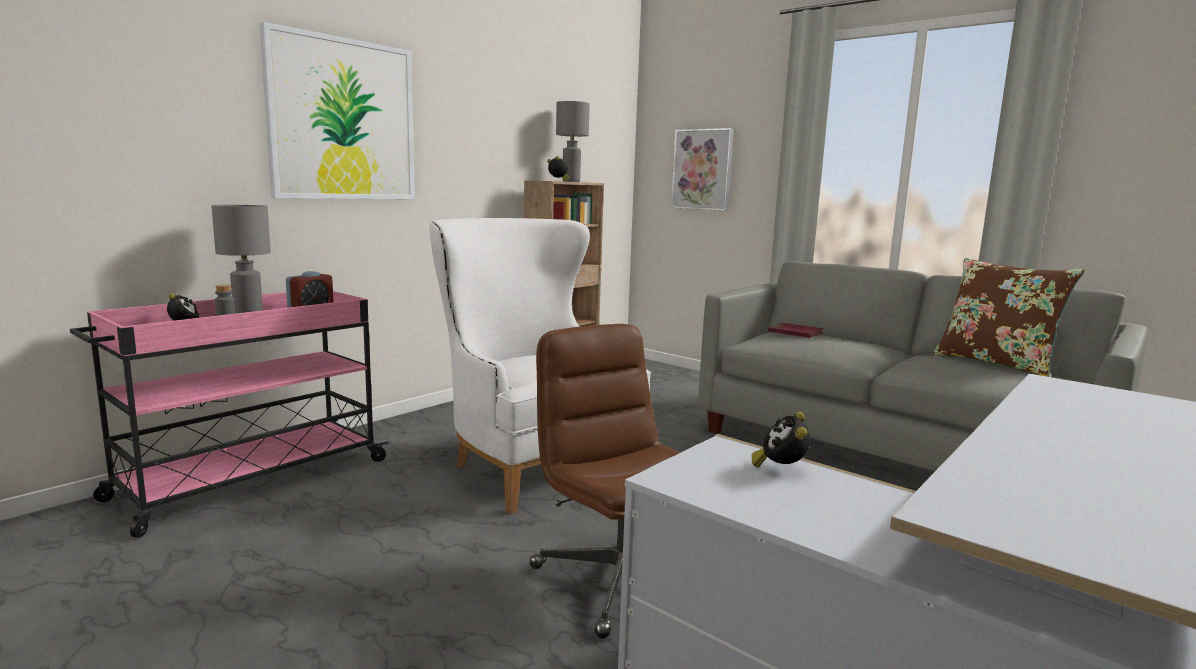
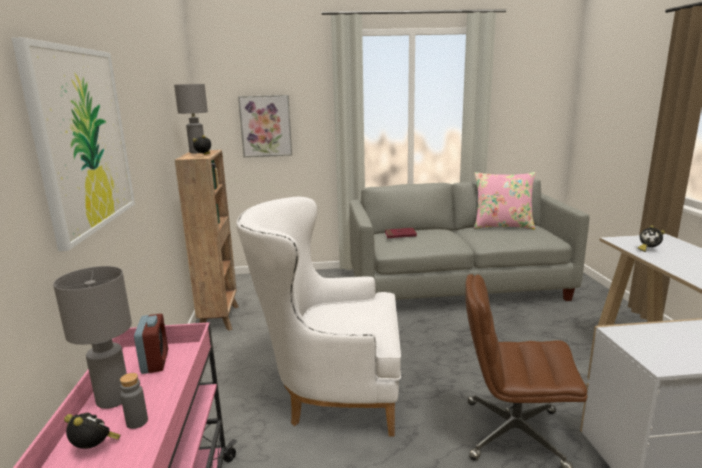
camera: 45 degrees left, 5 degrees up
alarm clock [752,412,810,468] -> alarm clock moved to [638,225,665,252]
brown pillow [933,258,1085,377] -> pink pillow [474,172,536,230]

